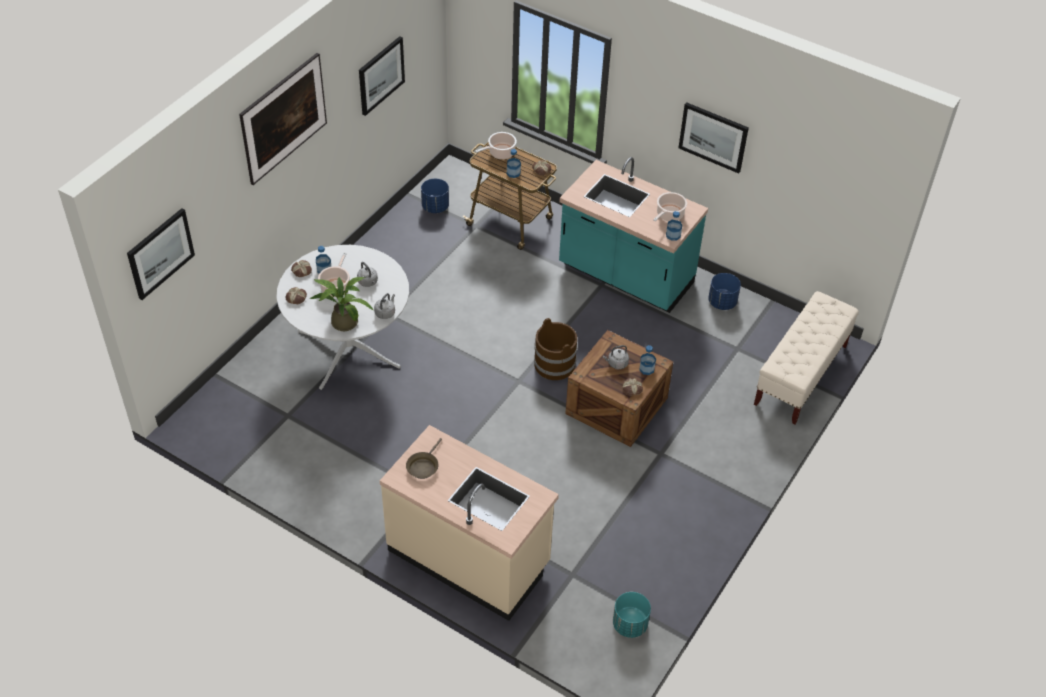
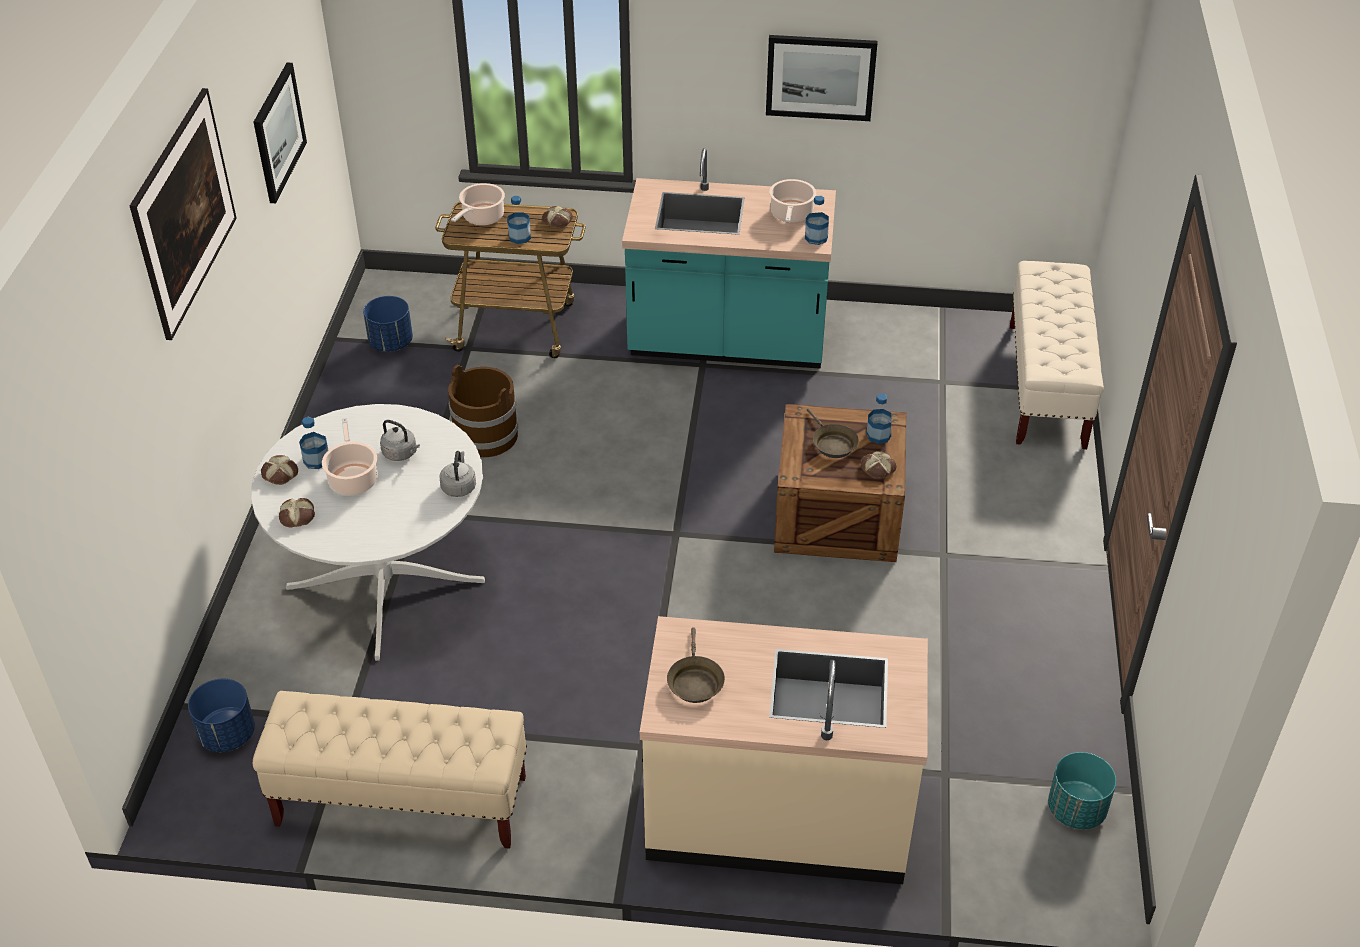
camera: 25 degrees left, 5 degrees down
picture [127,208,195,300] -> none
potted plant [310,277,374,331] -> none
brown bucket [534,318,578,380] -> brown bucket moved to [448,365,518,457]
grey kettle [603,345,629,369] -> brown frying pan [807,408,859,458]
blue planter [708,273,741,310] -> blue planter moved to [188,679,255,752]
none -> beige bench [253,691,527,849]

